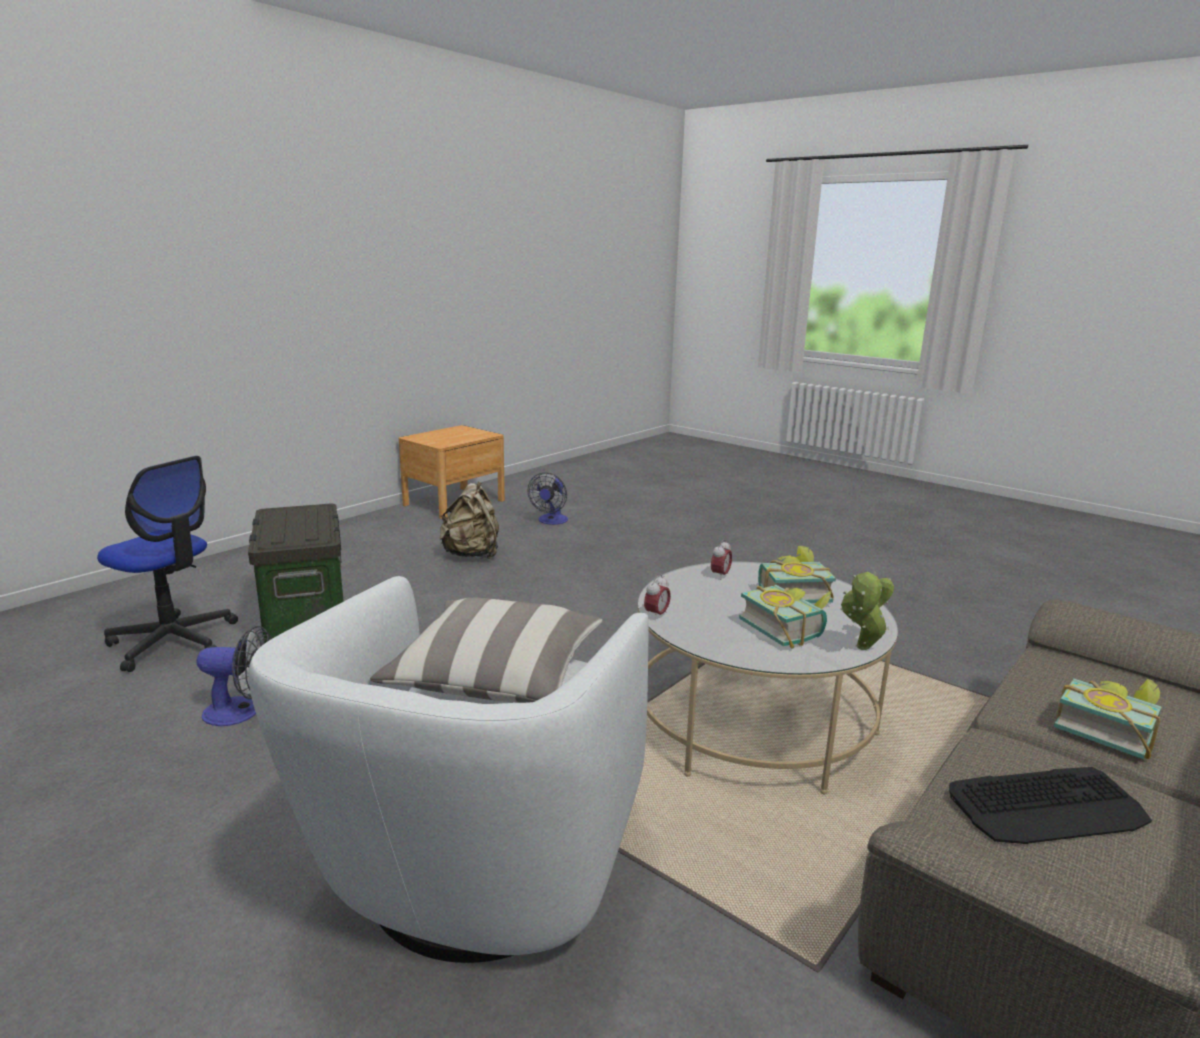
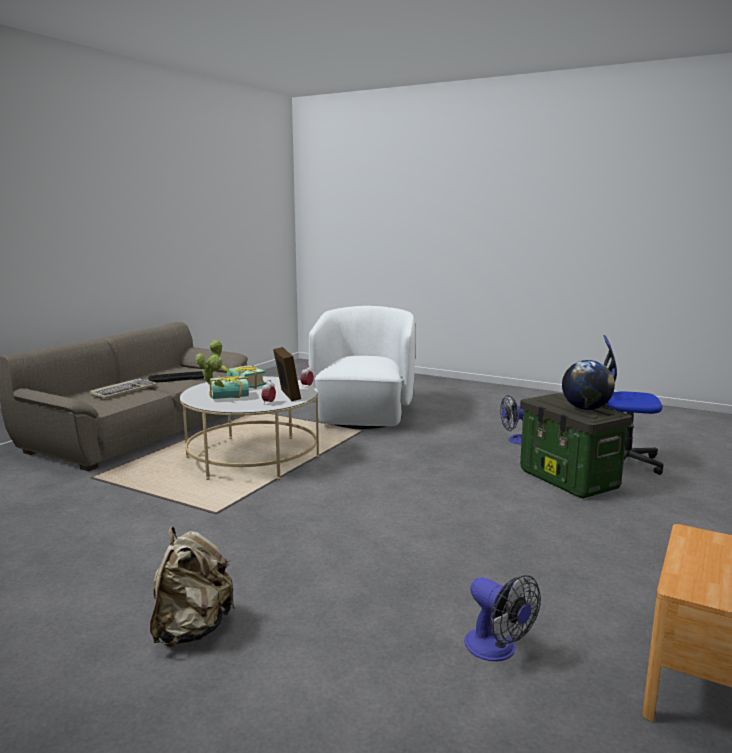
camera: 170 degrees right, 5 degrees down
pillow [370,598,602,703] -> none
beige backpack [440,482,499,559] -> beige backpack moved to [150,527,235,647]
fan [528,473,568,525] -> fan turned 135 degrees clockwise [464,575,541,661]
book [1054,678,1162,759] -> keyboard [90,379,158,398]
none -> picture frame [273,347,301,401]
none -> globe [562,360,615,410]

